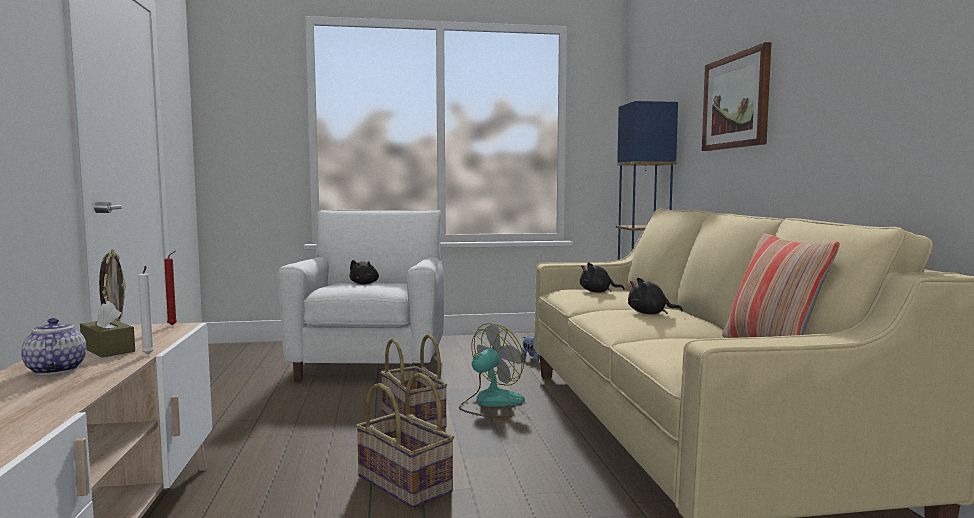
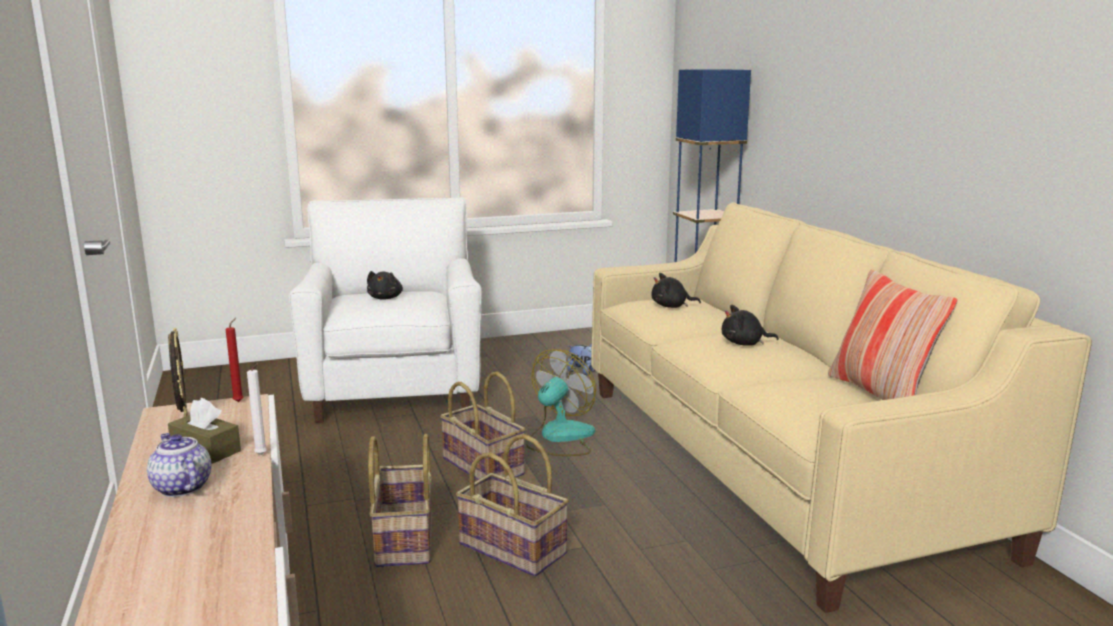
camera: 10 degrees left, 10 degrees up
picture [702,42,771,151] -> none
none -> basket [368,434,432,567]

